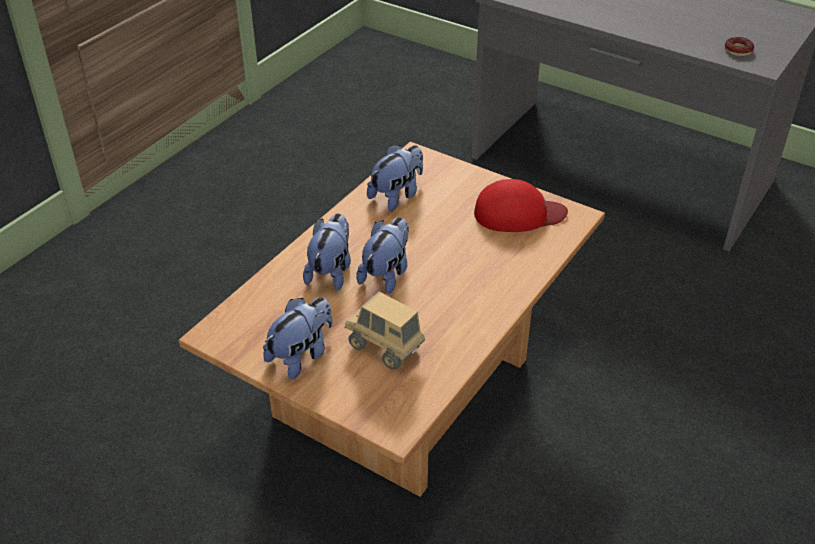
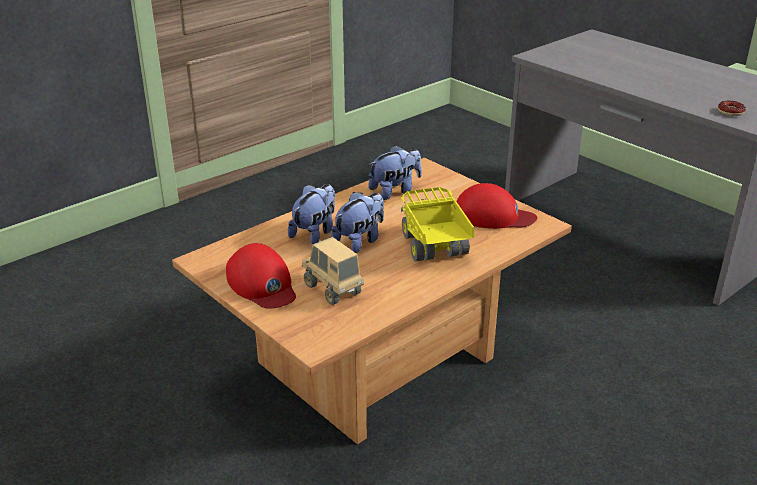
camera: 15 degrees right, 10 degrees down
plush toy [263,297,333,379] -> red cap [226,243,296,309]
none -> toy truck [401,187,474,262]

